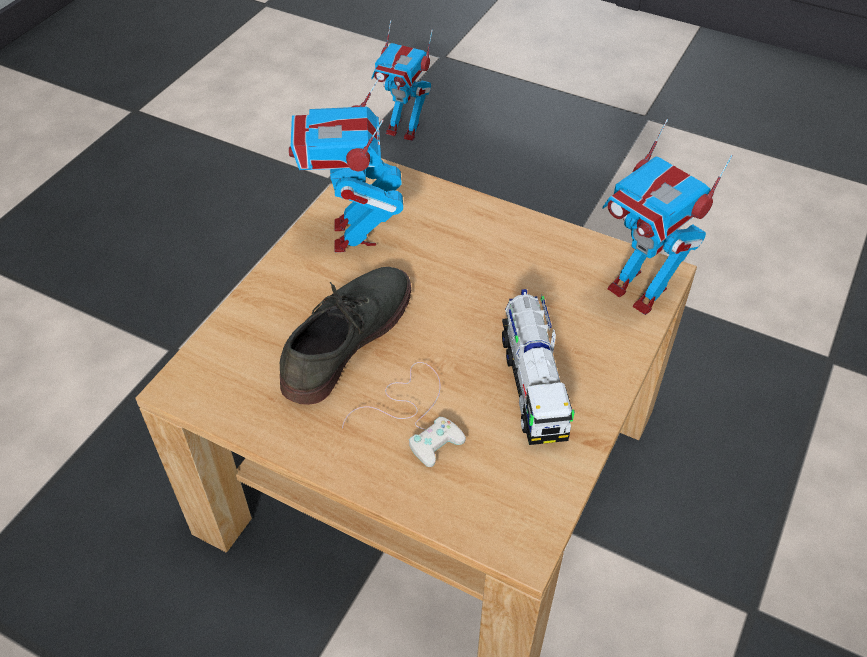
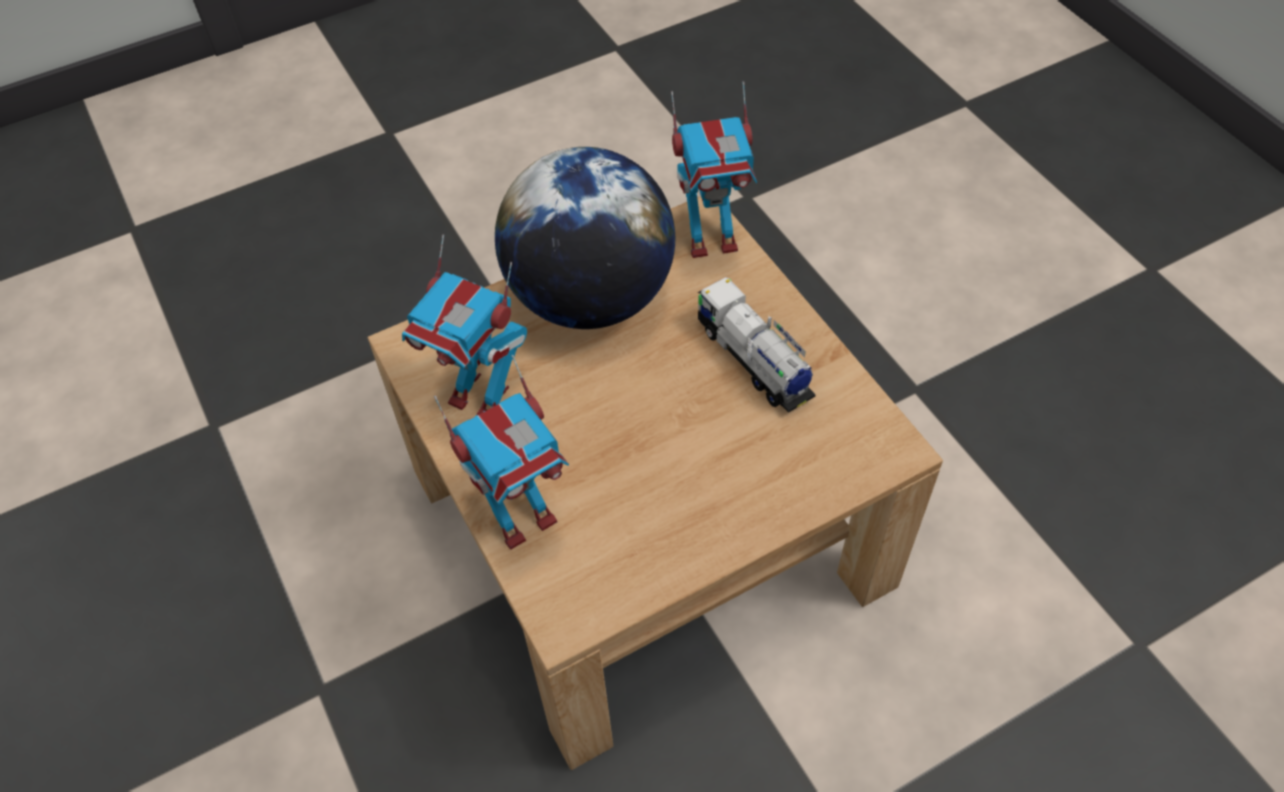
camera: 55 degrees left, 5 degrees up
grey shoe [280,267,411,405] -> none
white game controller [342,362,466,467] -> none
toy robot [371,20,433,141] -> toy robot moved to [434,355,569,550]
toy truck [502,289,575,445] -> toy truck turned 150 degrees counterclockwise [698,277,816,413]
none -> globe [495,147,676,329]

